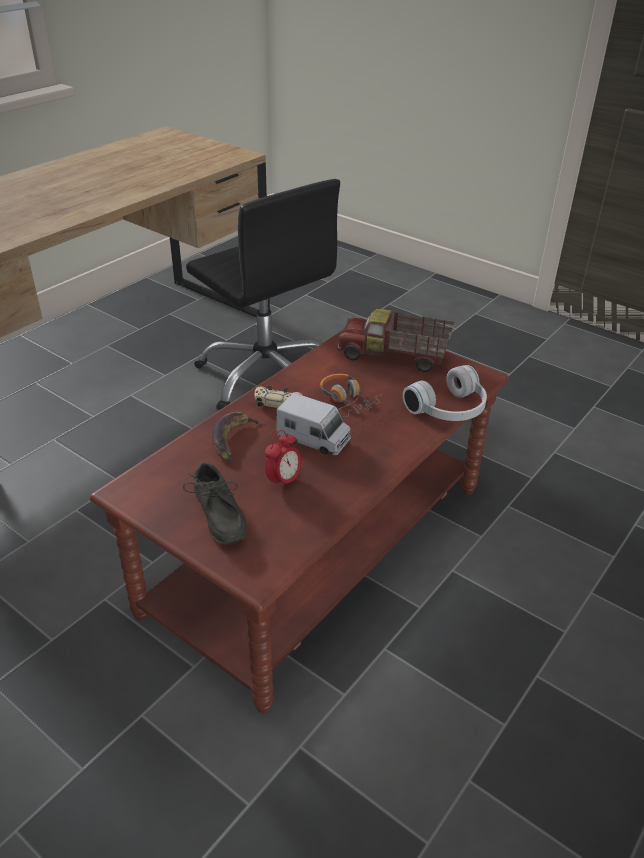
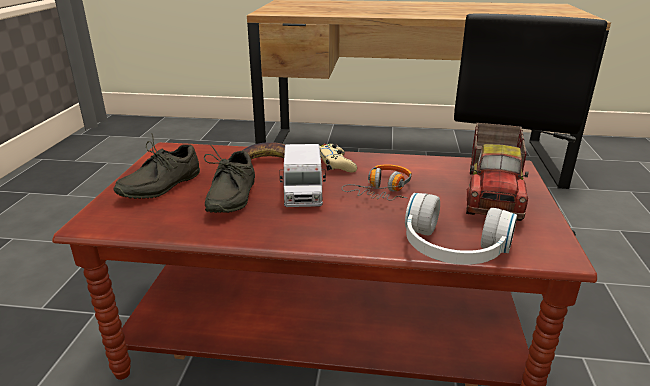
camera: 60 degrees right, 10 degrees down
alarm clock [265,430,302,492] -> grey shoe [204,145,255,213]
toy truck [338,309,455,372] -> toy truck turned 150 degrees counterclockwise [466,123,529,221]

